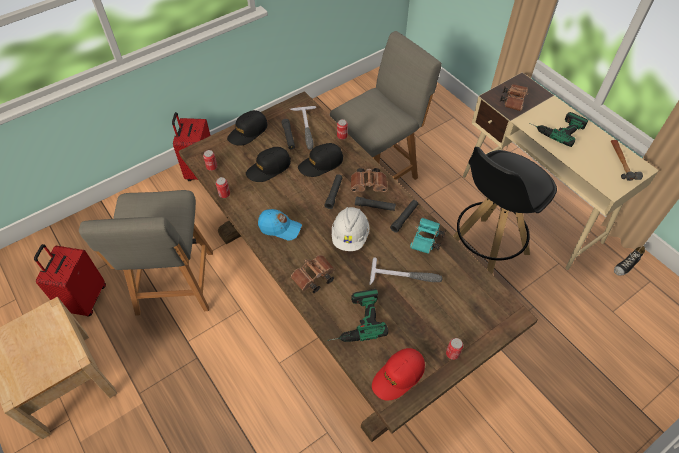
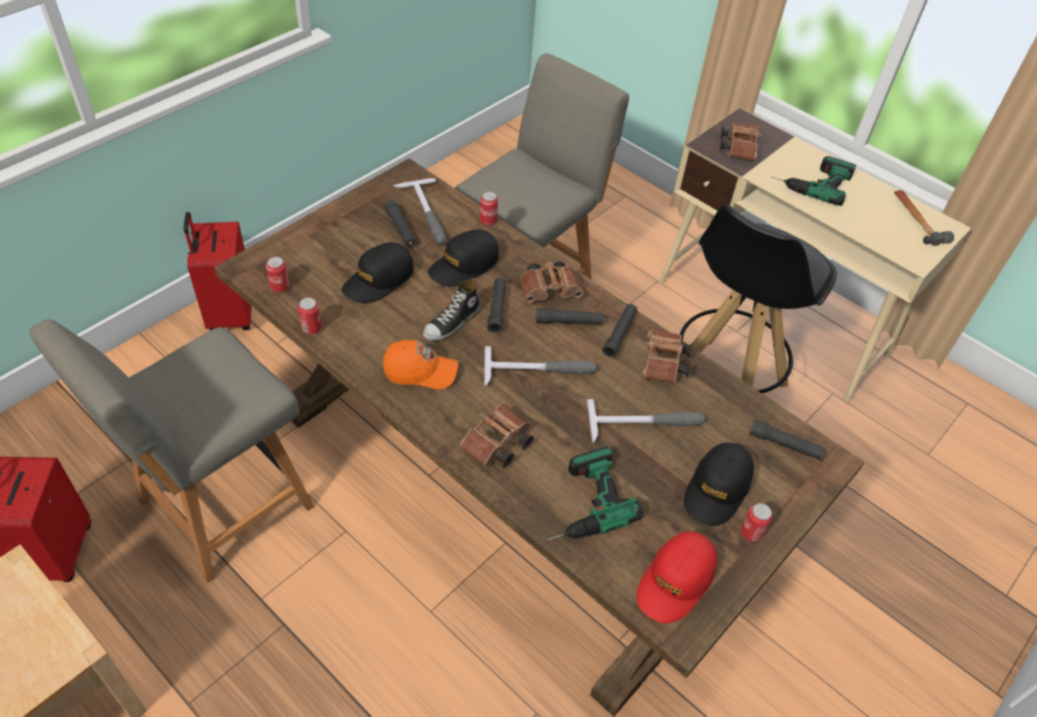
camera: 15 degrees left, 5 degrees down
grey chair [79,190,213,316] -> grey chair turned 60 degrees clockwise [29,320,314,583]
black cap [227,110,267,145] -> black cap moved to [684,443,754,526]
blue cap [258,209,302,240] -> orange cap [383,340,458,390]
white hard hat [332,207,369,251] -> hammer [484,346,597,386]
turquoise binoculars [410,218,446,254] -> brown binoculars [642,329,692,383]
shoe [614,246,645,276] -> shoe moved to [423,278,480,341]
none -> black flashlight [749,419,825,460]

